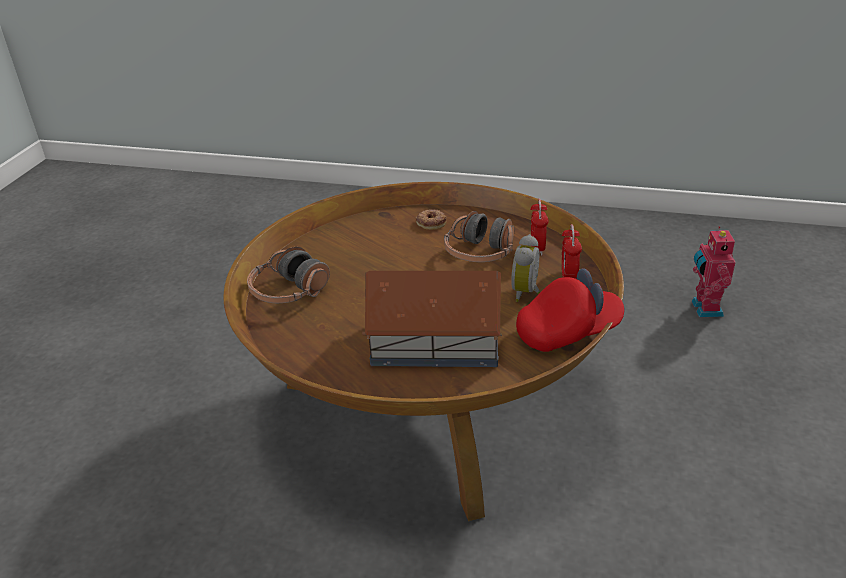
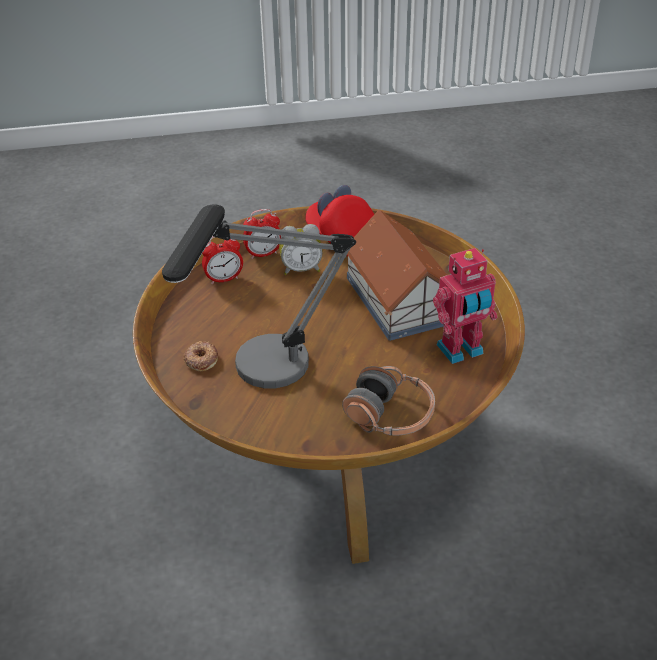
camera: 115 degrees left, 5 degrees up
headphones [444,211,514,262] -> none
toy robot [692,226,736,317] -> toy robot moved to [433,248,497,364]
none -> table lamp [162,204,356,388]

